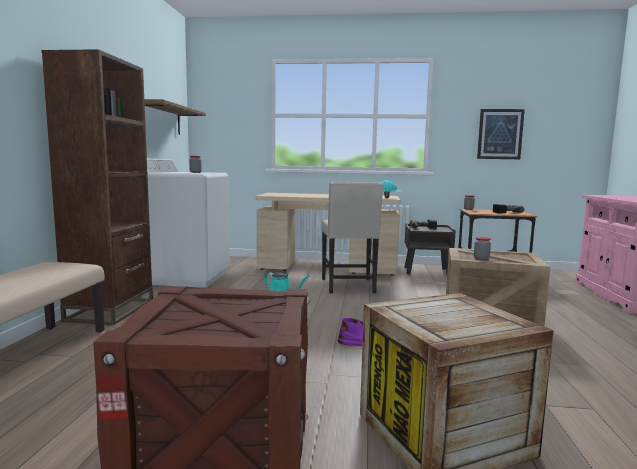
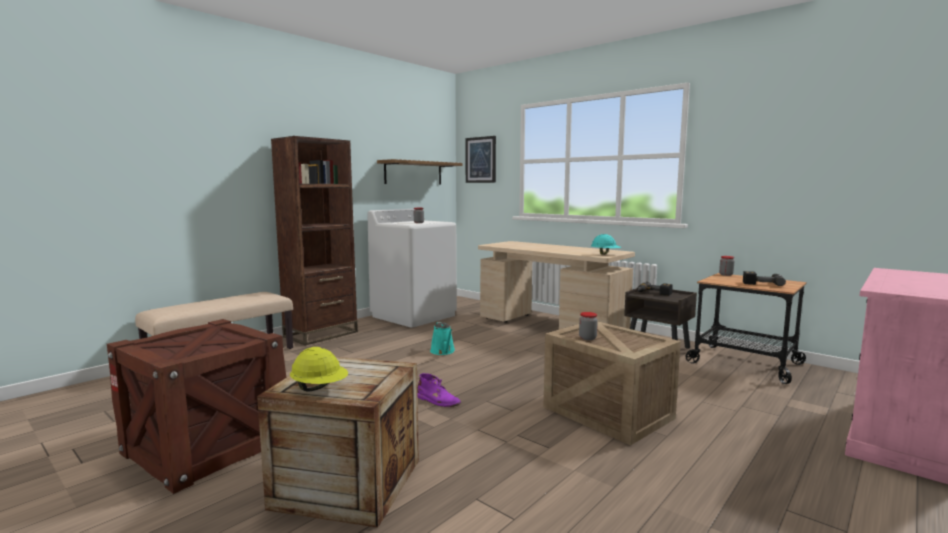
camera: 35 degrees right, 0 degrees up
beige chair [322,182,383,293] -> none
picture [477,109,525,159] -> picture moved to [466,136,496,183]
none -> yellow hard hat [290,347,348,392]

